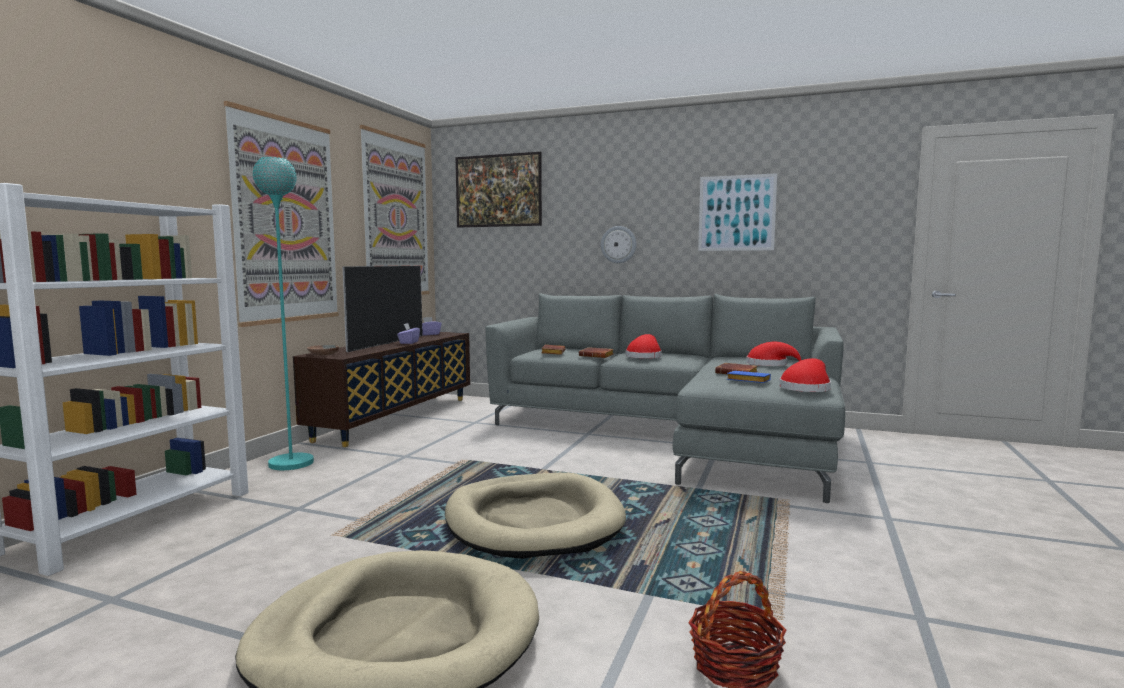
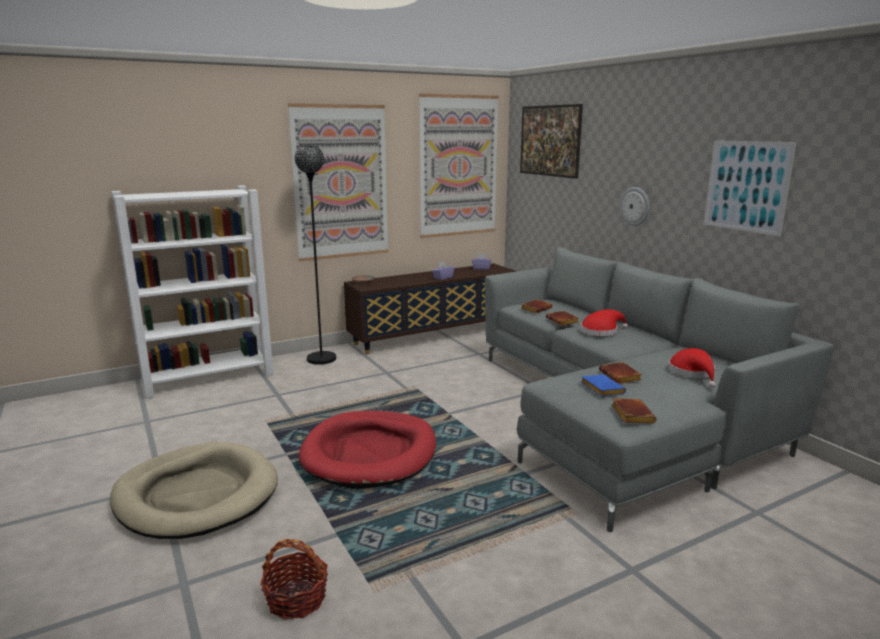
camera: 40 degrees right, 10 degrees up
turquoise floor lamp [253,157,314,470] -> black floor lamp [295,146,336,365]
television [343,264,423,352] -> none
beige dog bed [445,472,626,559] -> red dog bed [299,411,436,489]
red hat [779,358,831,392] -> brown book [611,398,657,424]

